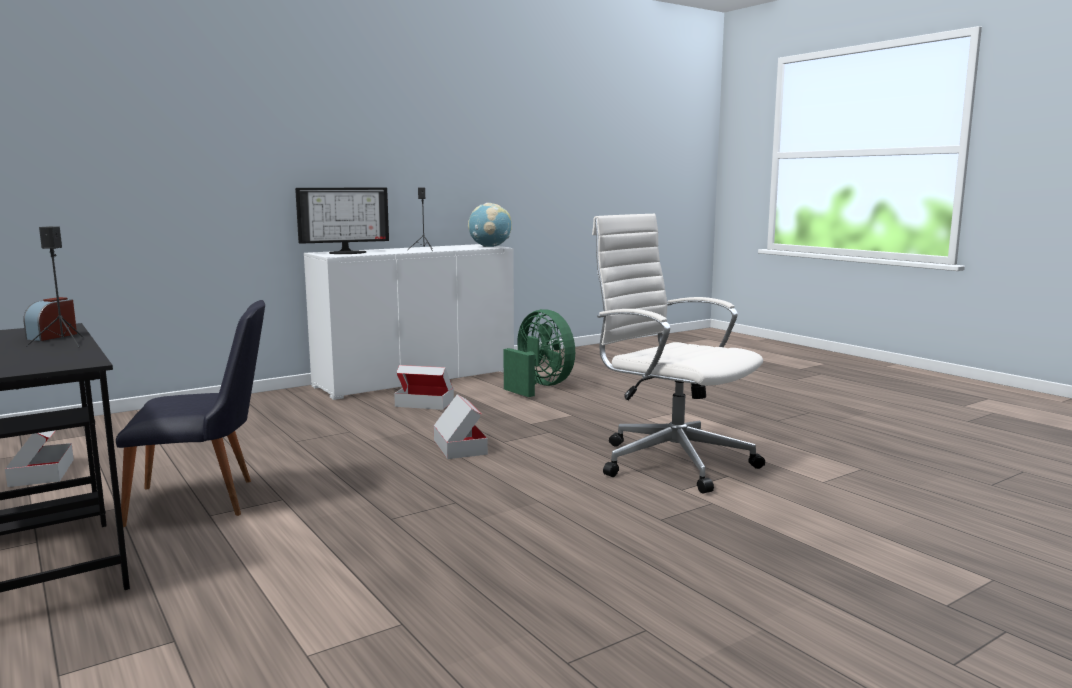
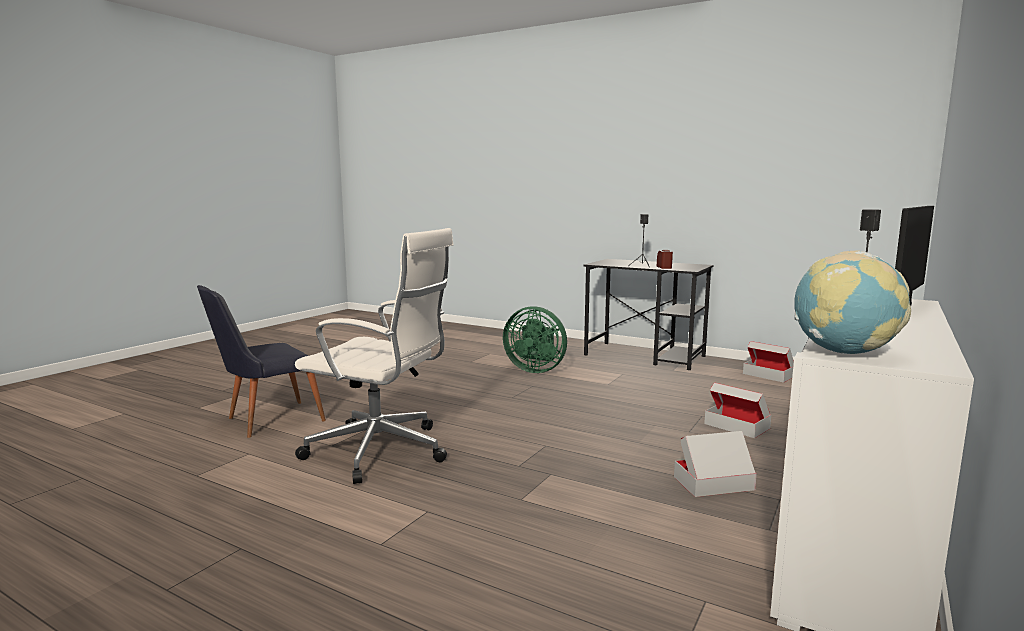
camera: 155 degrees right, 0 degrees up
black chair [116,300,265,527] -> black chair moved to [197,285,326,438]
cardboard box [434,394,488,459] -> cardboard box moved to [704,382,771,438]
green fan [503,309,575,397] -> green fan moved to [503,306,567,373]

